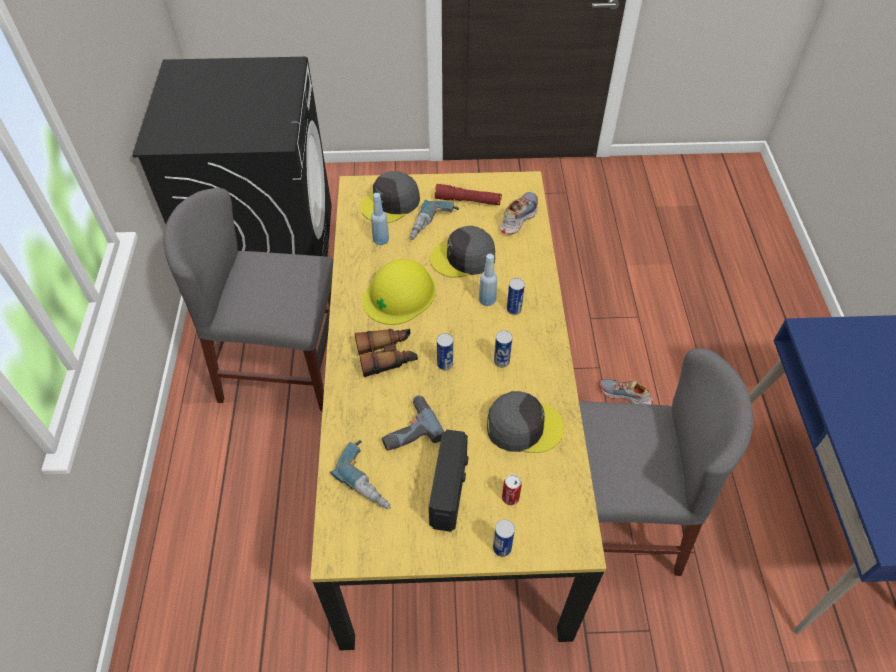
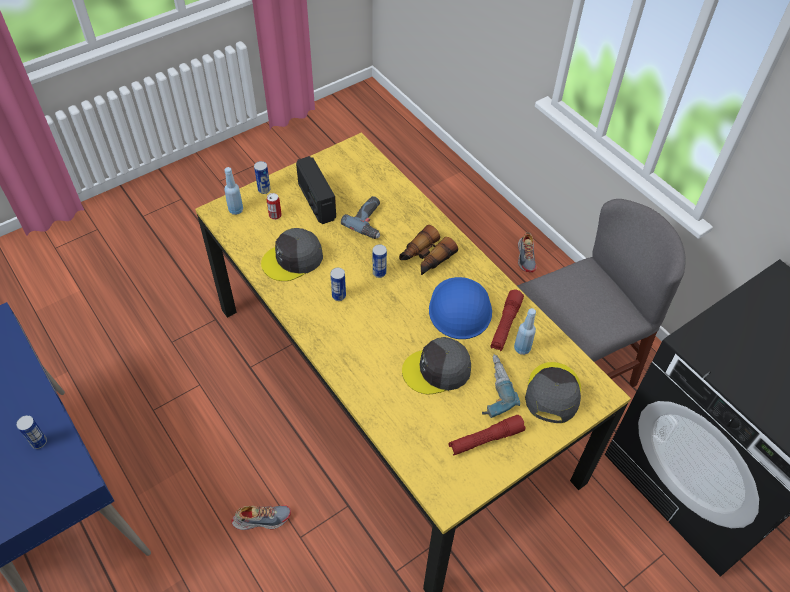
camera: 145 degrees right, 0 degrees up
power drill [330,440,391,509] -> none
yellow hard hat [362,259,436,325] -> blue hard hat [429,277,492,339]
grey cap [430,226,495,278] -> grey cap turned 150 degrees counterclockwise [402,337,471,395]
blue bottle [479,254,497,306] -> blue bottle moved to [224,167,243,215]
shoe [499,192,538,234] -> shoe moved to [518,232,537,273]
can [507,278,525,315] -> can moved to [16,415,47,449]
grey chair [579,348,753,576] -> none
none -> red flashlight [491,289,524,351]

